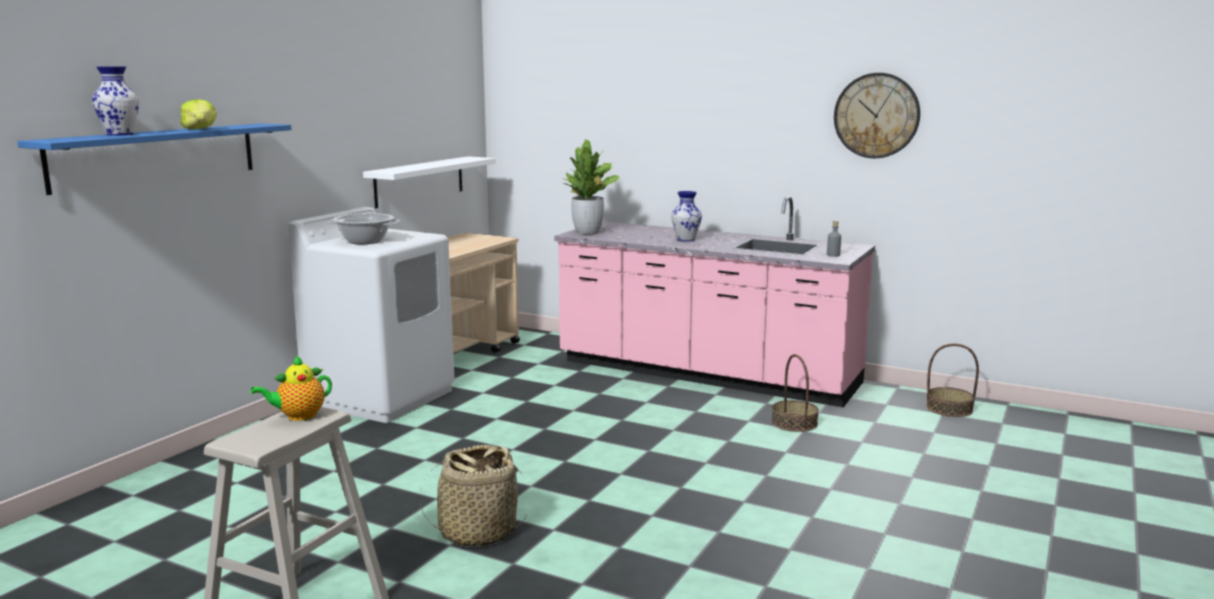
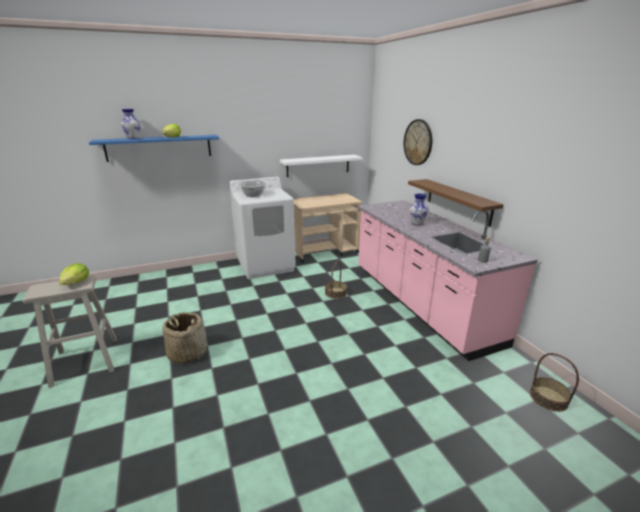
camera: 40 degrees right, 10 degrees up
teapot [250,355,332,421] -> lettuce [59,263,89,285]
potted plant [561,139,620,235] -> none
basket [771,354,819,432] -> basket moved to [325,261,347,299]
wall clock [834,73,920,158] -> wall clock moved to [404,119,432,165]
none -> brown shelf [408,179,504,227]

